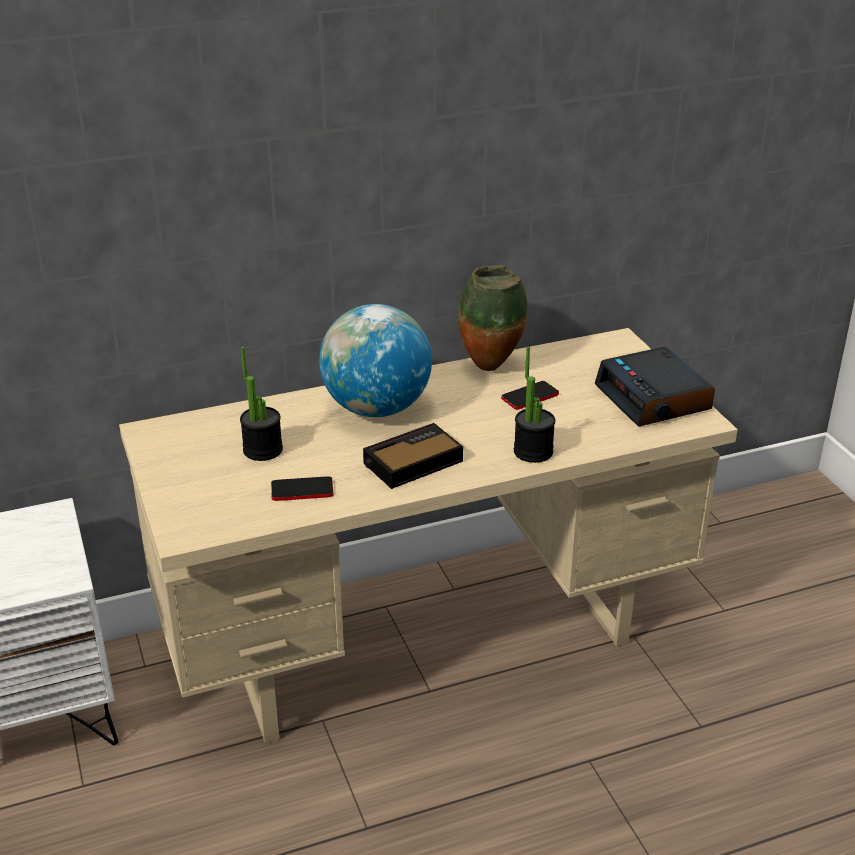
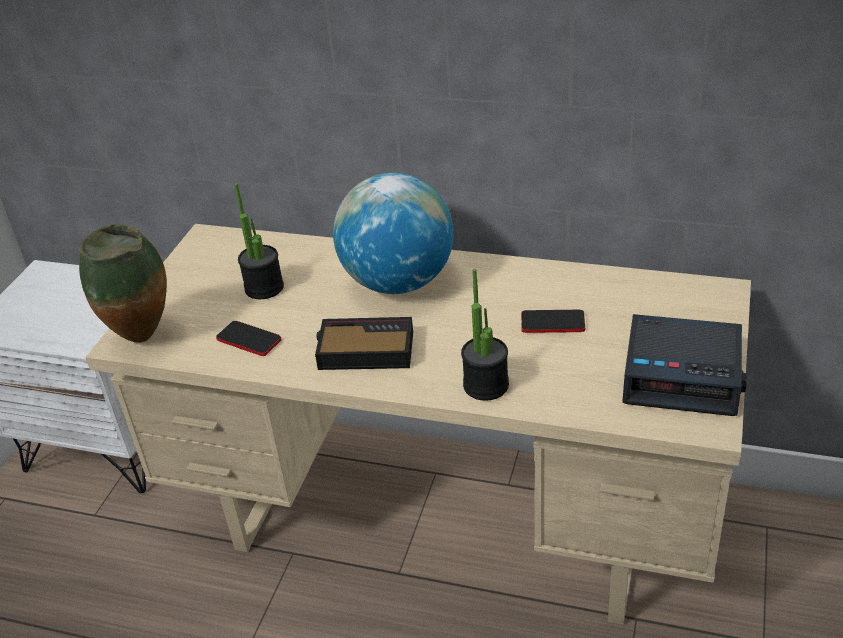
camera: 40 degrees right, 5 degrees up
vase [458,265,528,371] -> vase moved to [79,224,167,343]
alarm clock [595,347,715,427] -> alarm clock turned 90 degrees counterclockwise [622,314,747,416]

